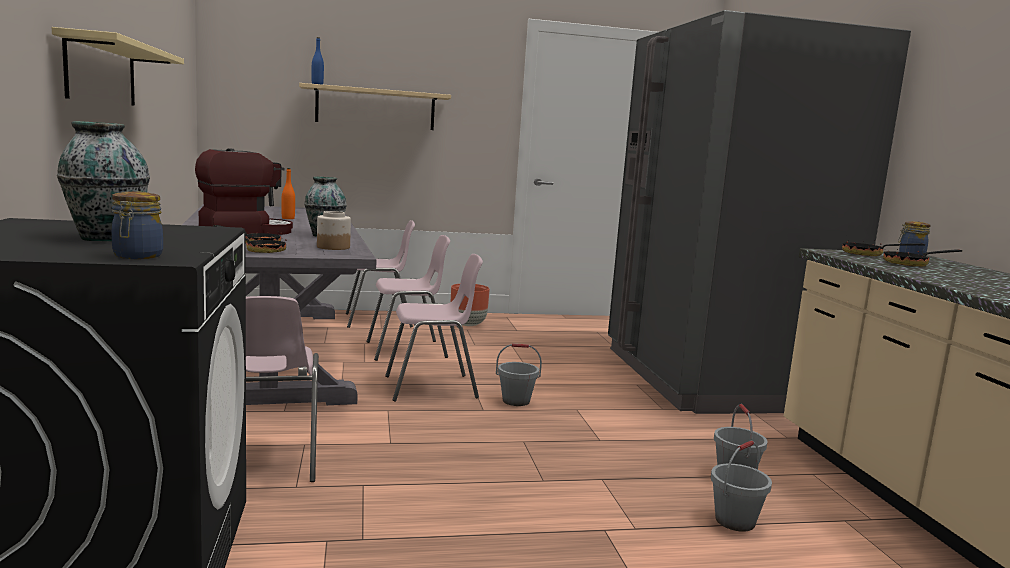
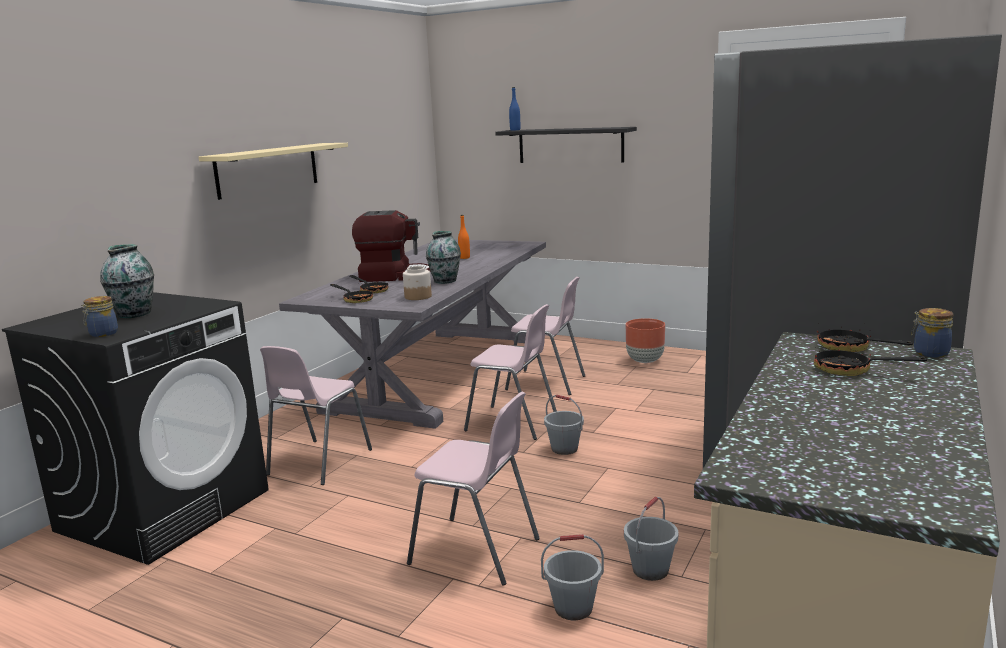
camera: 40 degrees right, 5 degrees up
beige shelf [299,83,451,130] -> black shelf [495,127,637,163]
pink chair [346,220,415,328] -> pink chair moved to [407,392,540,586]

